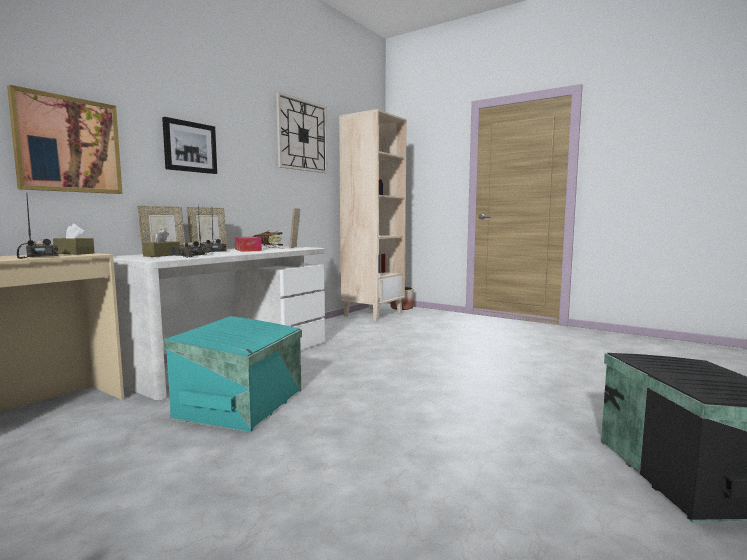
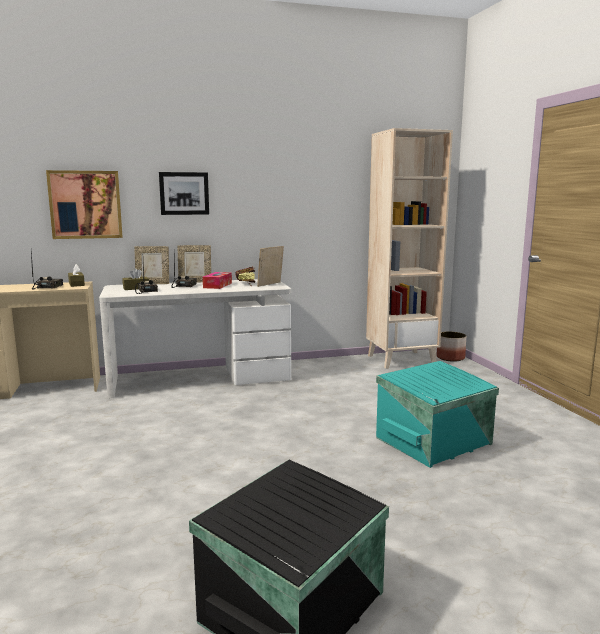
camera: 40 degrees right, 5 degrees up
turquoise storage box [163,316,302,432] -> turquoise storage box moved to [376,361,499,468]
wall clock [276,92,328,173] -> none

